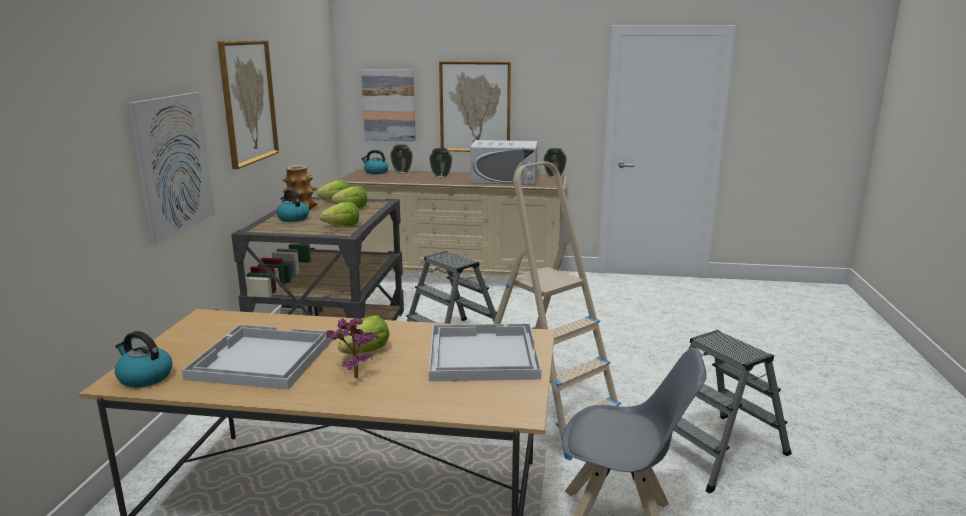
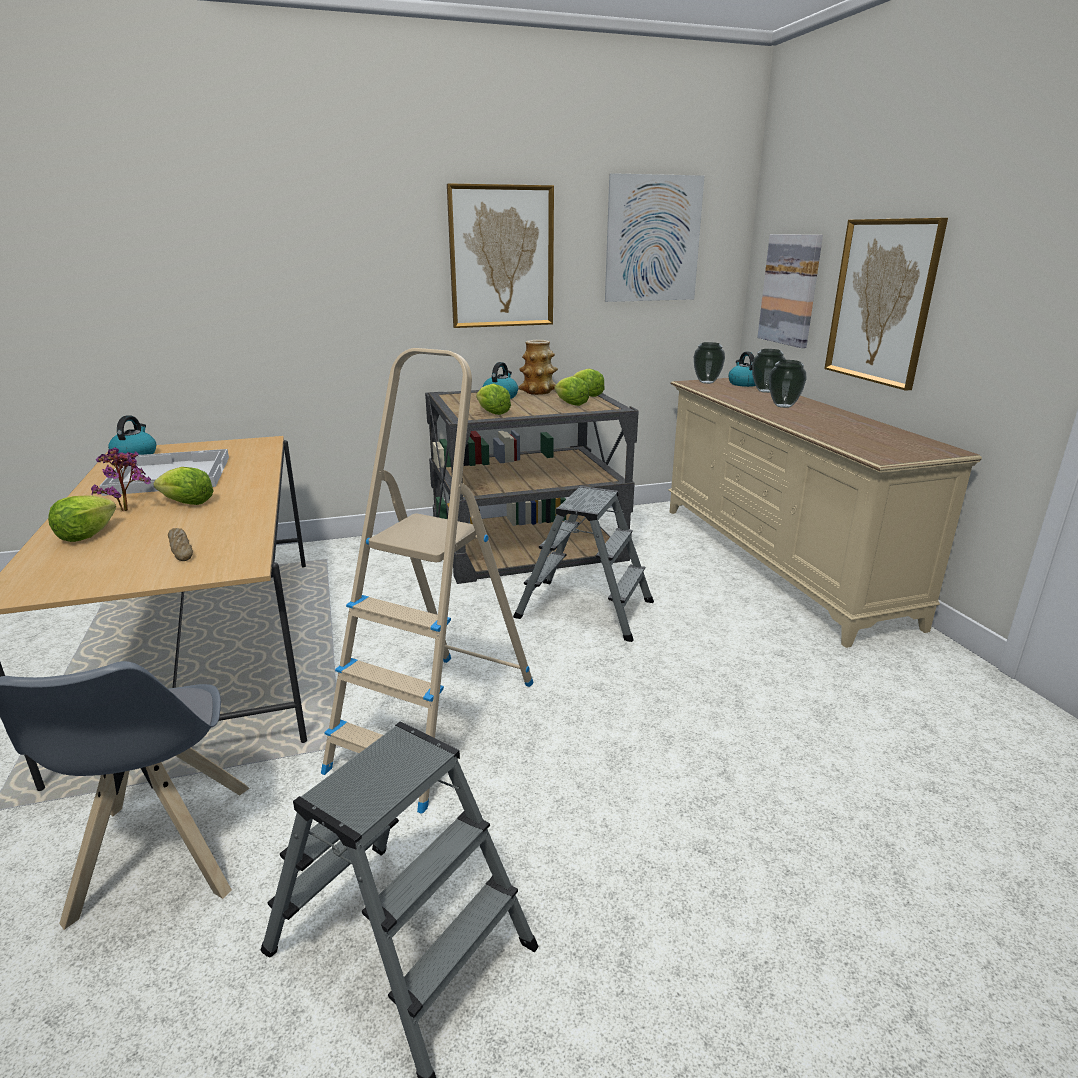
camera: 65 degrees right, 5 degrees up
picture [128,92,215,245] -> picture moved to [605,173,704,302]
white tray [429,324,541,381] -> bread [168,528,193,561]
white microwave [470,140,538,185] -> none
vase [543,148,567,179] -> vase moved to [694,342,725,384]
none -> lettuce [48,495,116,542]

